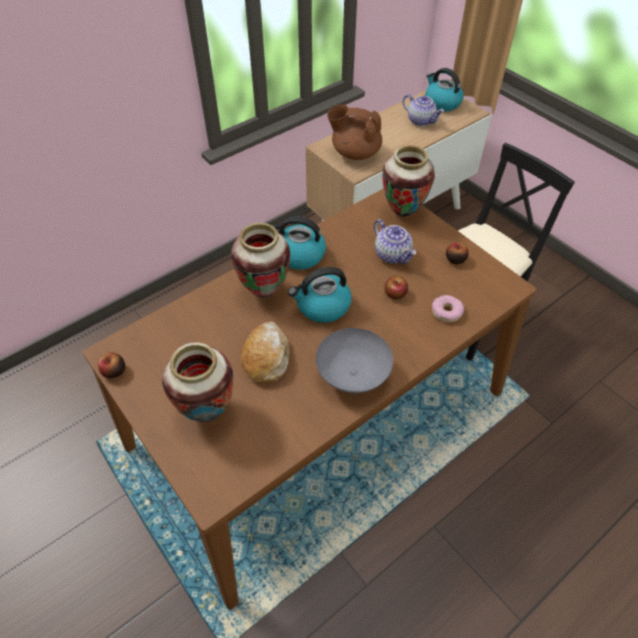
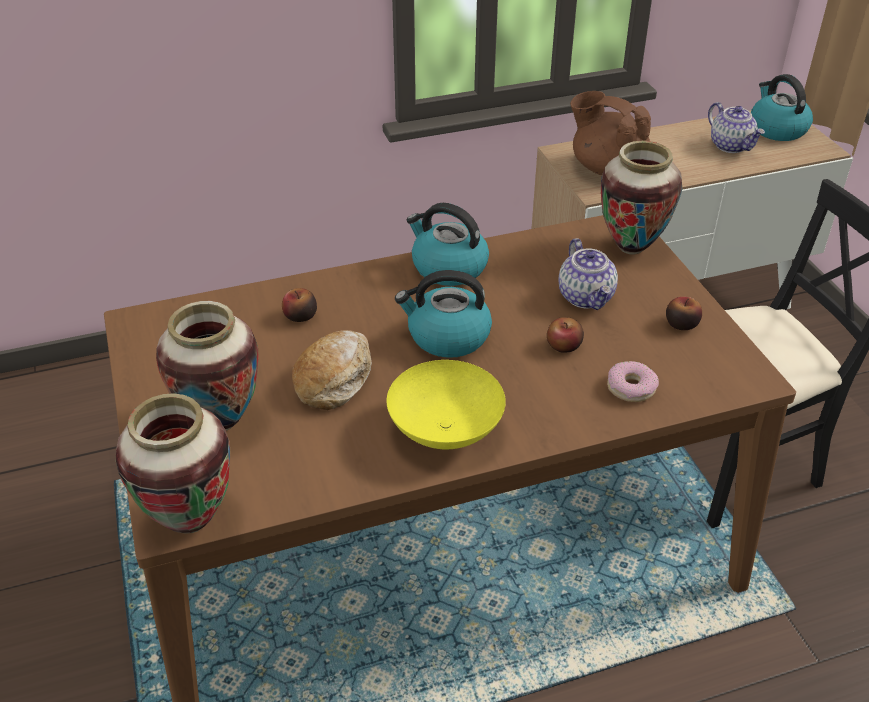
camera: 20 degrees right, 10 degrees down
apple [98,353,125,378] -> apple moved to [282,288,317,322]
vase [231,222,290,298] -> vase moved to [116,393,230,534]
grey bowl [316,328,393,393] -> yellow bowl [387,360,506,449]

